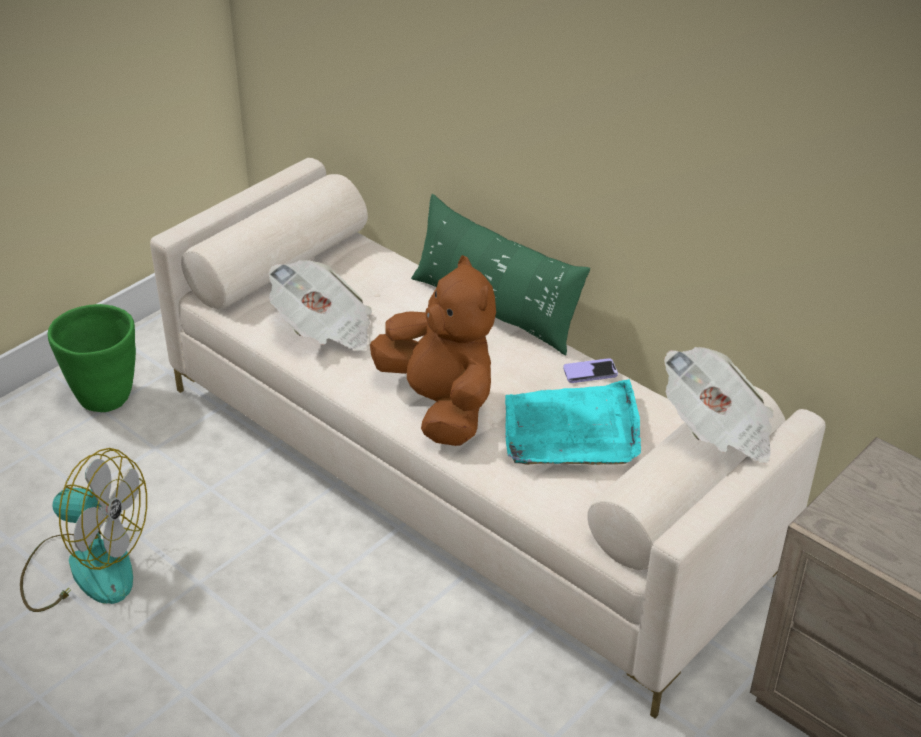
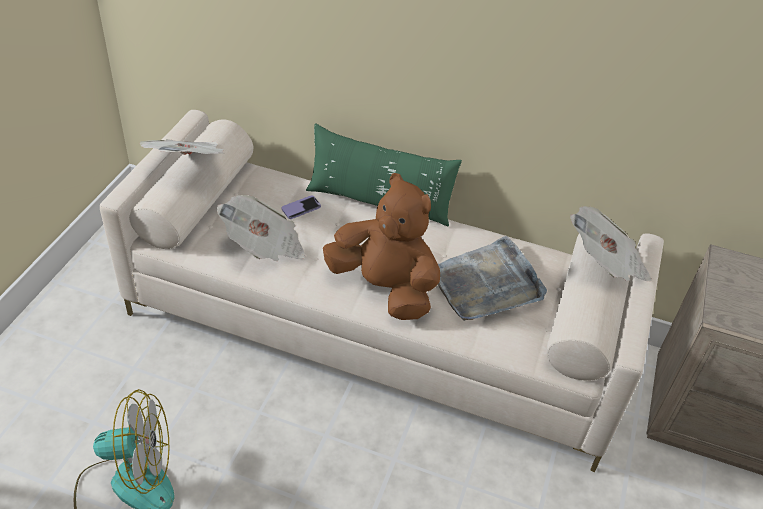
camera: 25 degrees left, 5 degrees up
green planter [48,304,136,412] -> none
turquoise tray [505,379,641,465] -> grey tray [438,236,547,321]
phone [563,358,618,383] -> phone moved to [282,195,321,219]
none -> newspaper [140,139,225,155]

